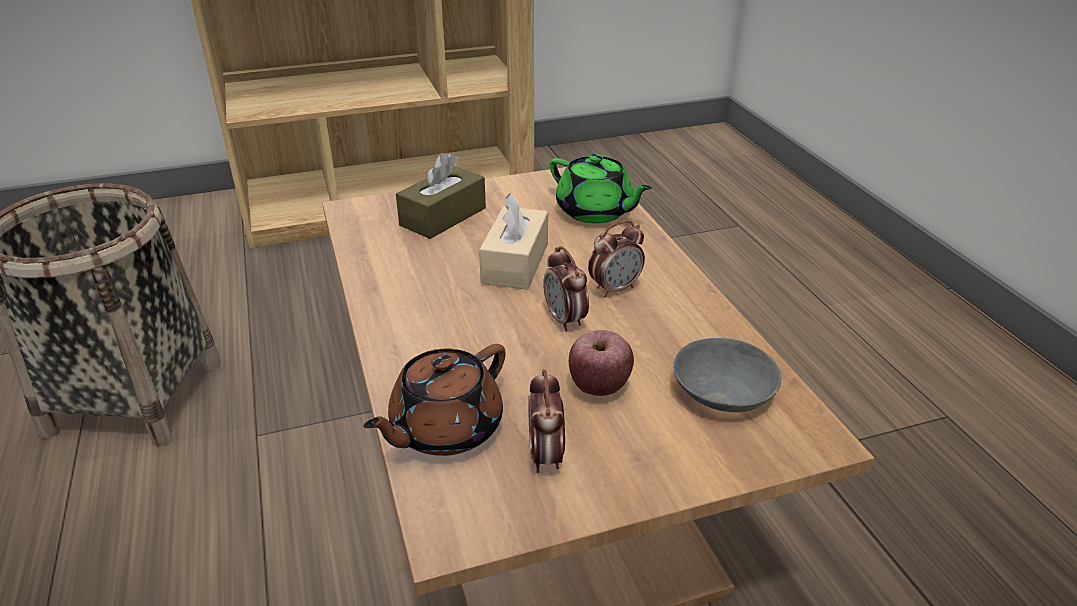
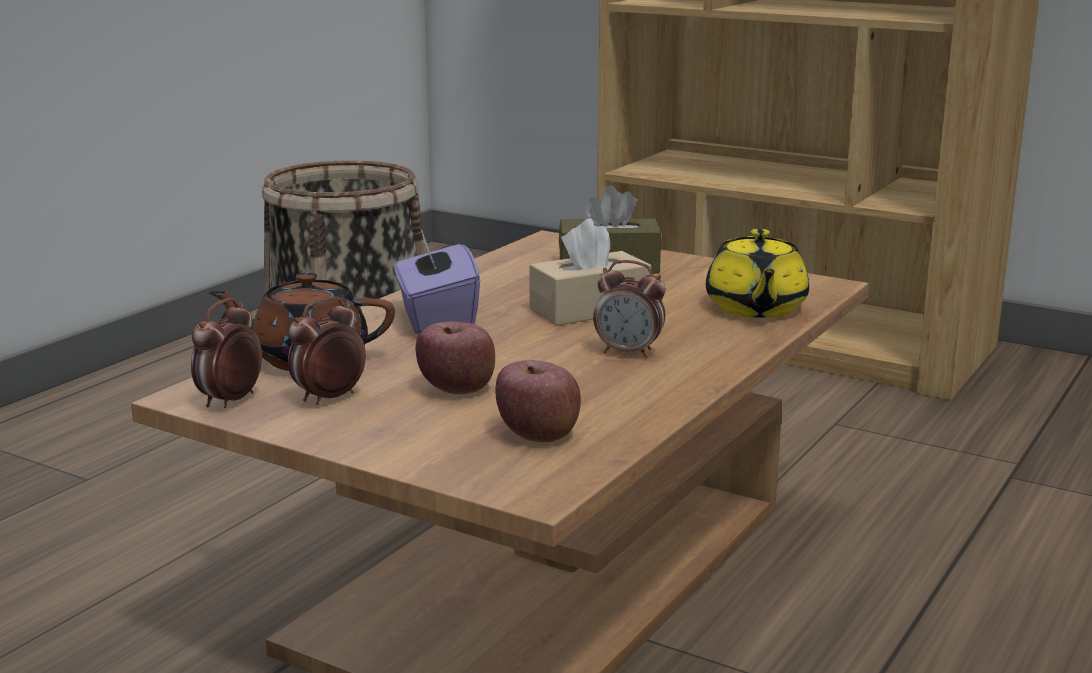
camera: 50 degrees right, 15 degrees down
alarm clock [543,246,589,331] -> alarm clock moved to [191,298,262,408]
green teapot [550,154,652,223] -> yellow teapot [706,229,809,317]
grey bowl [674,338,781,412] -> apple [495,360,581,442]
none -> purple tissue box [394,229,480,335]

